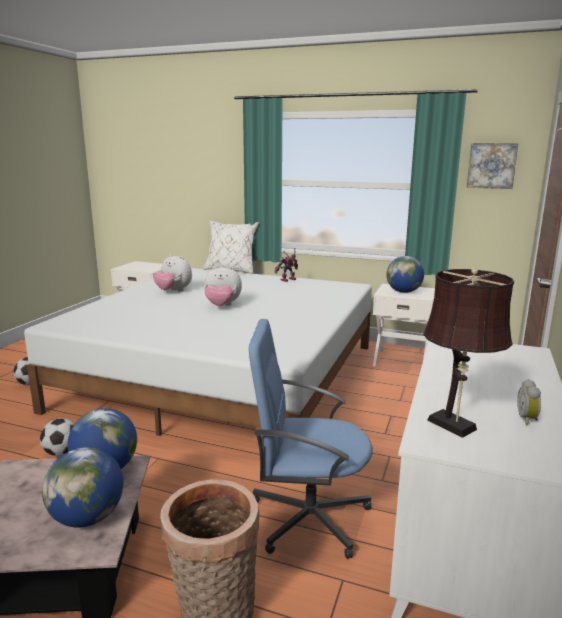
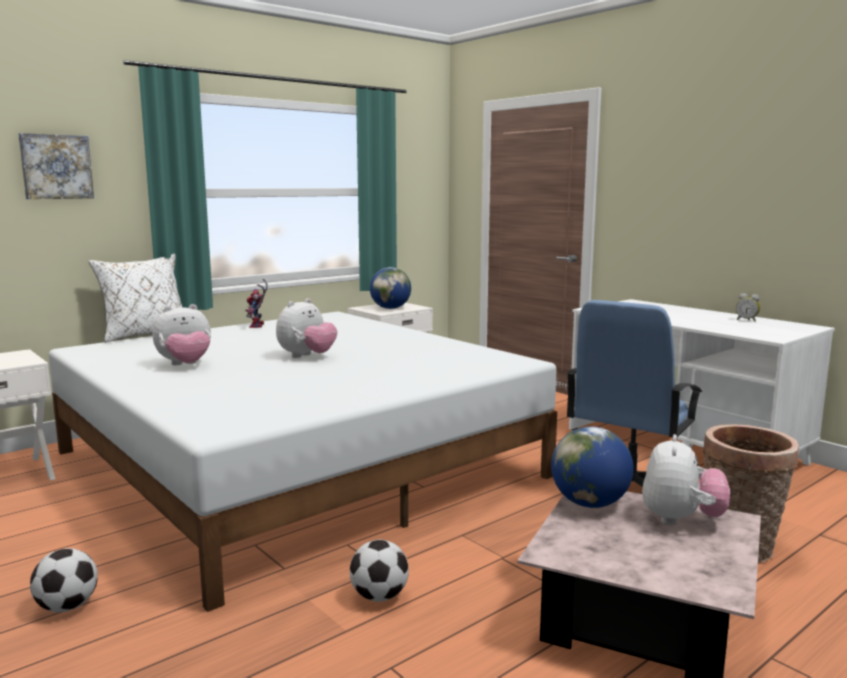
camera: 60 degrees left, 5 degrees down
globe [42,447,123,528] -> plush toy [642,434,730,525]
brown table lamp [423,268,514,438] -> none
picture [467,143,519,189] -> picture moved to [19,133,94,199]

